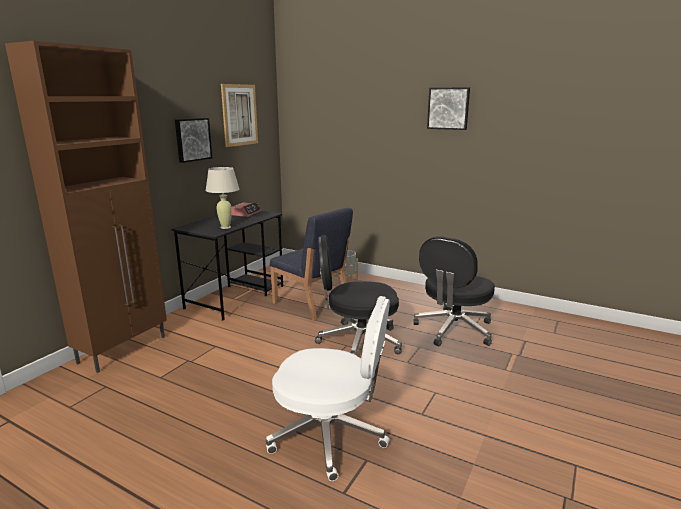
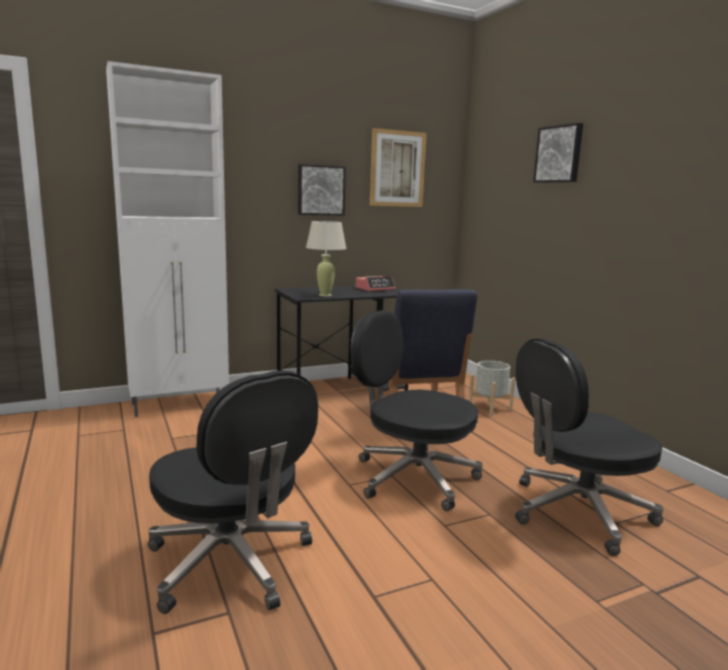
camera: 35 degrees right, 5 degrees down
brown cabinet [5,41,167,373] -> white cabinet [106,61,229,417]
white office chair [266,296,390,481] -> black office chair [148,370,318,614]
picture [427,87,470,130] -> picture moved to [533,123,583,183]

